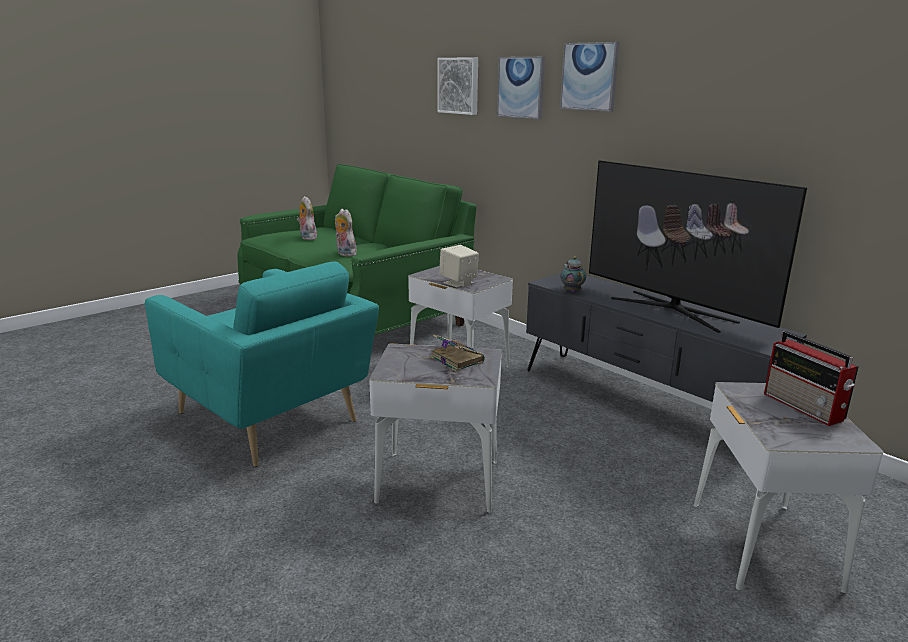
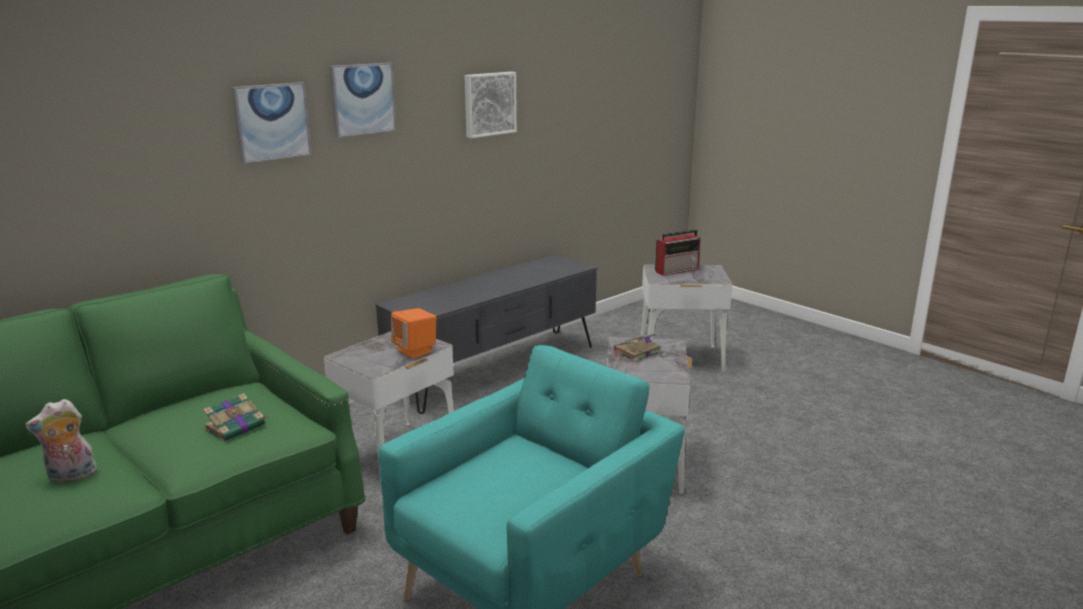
camera: 90 degrees left, 0 degrees up
plush toy [335,209,357,257] -> book [203,393,269,442]
picture [437,57,478,115] -> picture moved to [464,72,517,138]
beige speaker [439,245,479,287] -> orange speaker [391,308,436,359]
teapot [560,256,586,292] -> none
television [589,160,807,333] -> none

